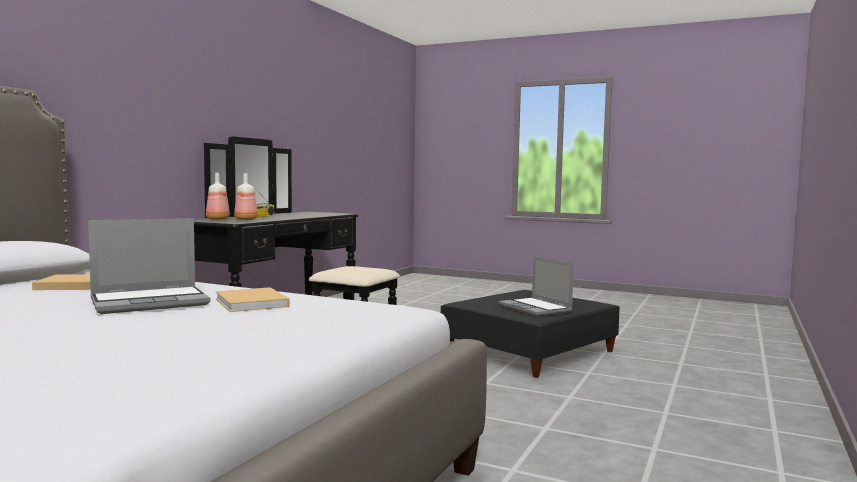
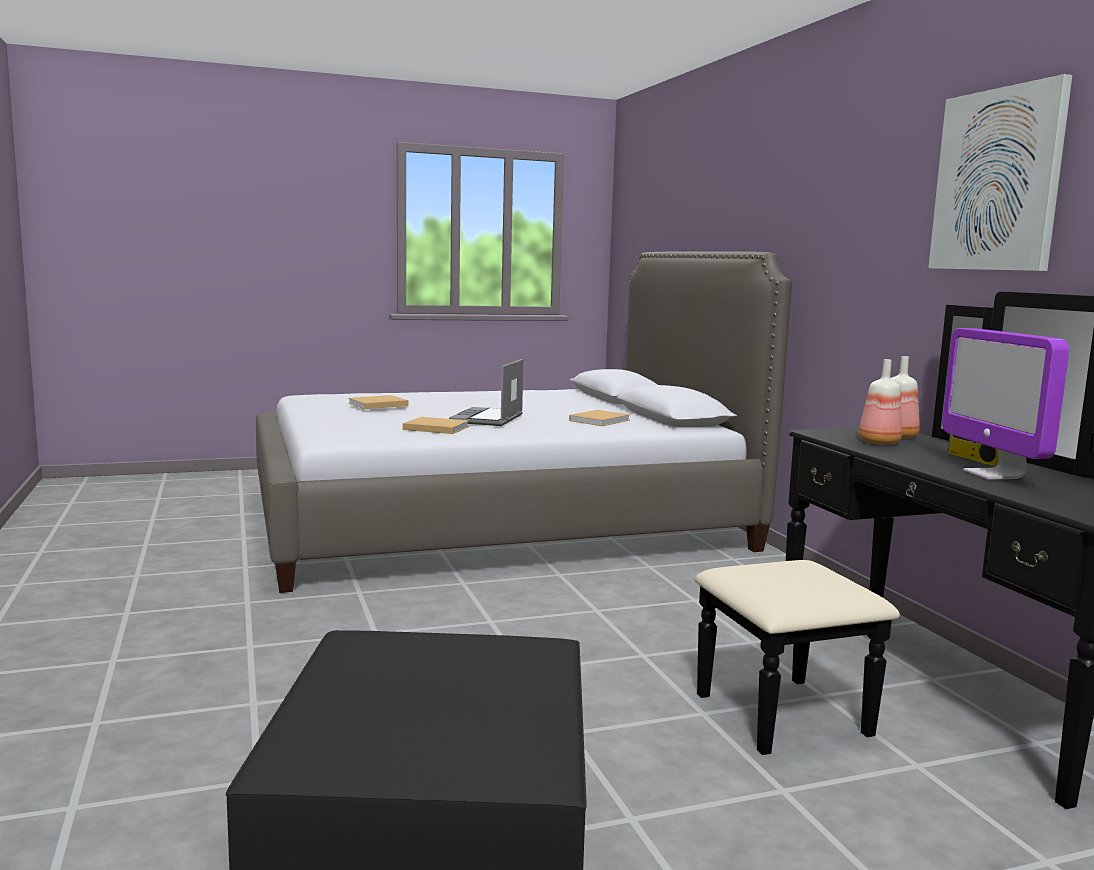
camera: 135 degrees right, 5 degrees up
laptop [499,256,574,316] -> none
none -> beige book [348,395,408,409]
none -> picture [928,74,1072,271]
none -> monitor [942,328,1069,480]

